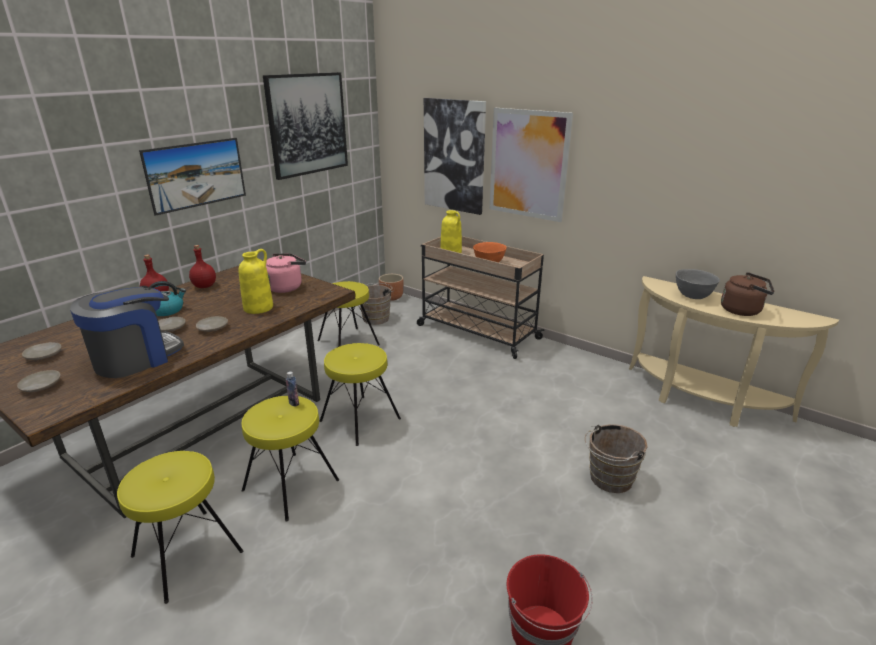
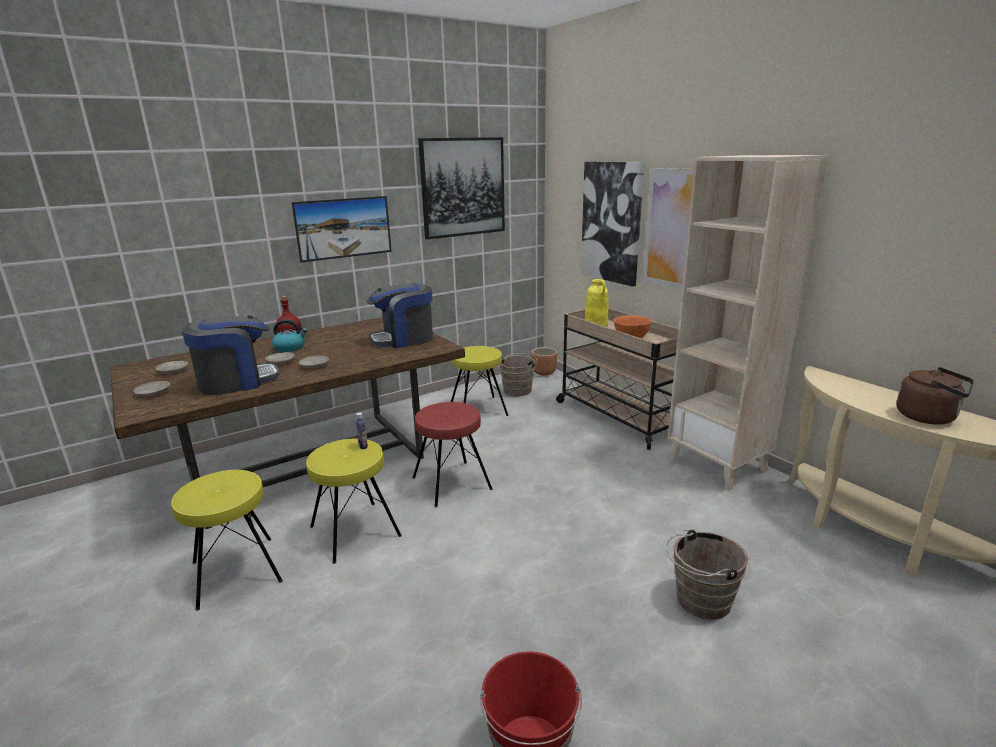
camera: 20 degrees right, 5 degrees down
red bottle [189,245,216,288] -> none
yellow vase [238,249,273,314] -> none
pink kettle [266,253,306,293] -> coffee machine [367,283,433,348]
yellow stool [320,343,401,446] -> red stool [413,402,493,508]
grey bowl [676,269,720,299] -> none
none -> beige bookcase [668,155,828,490]

